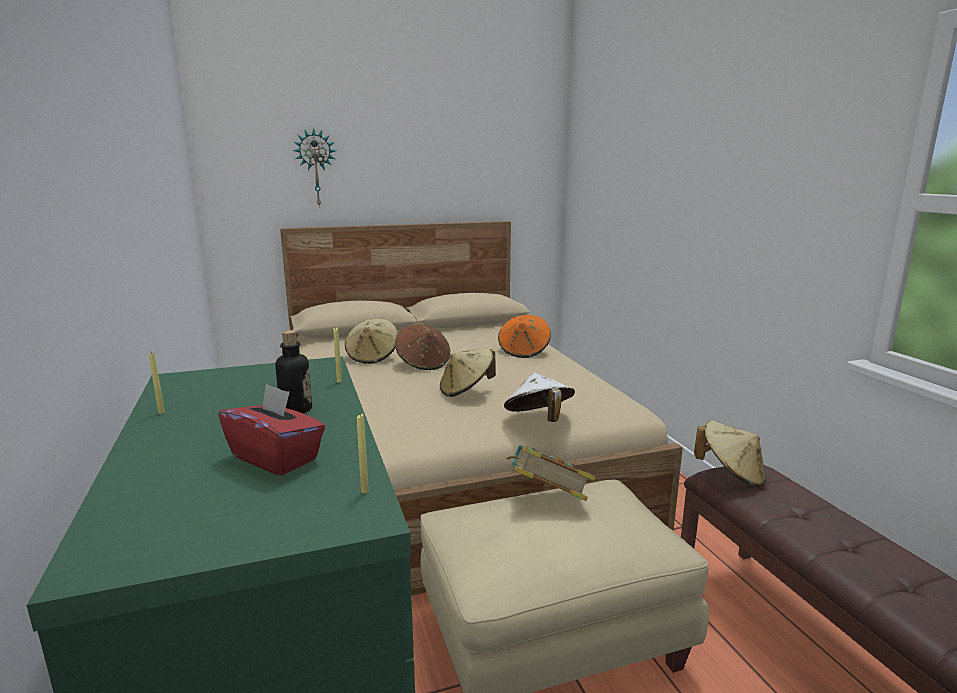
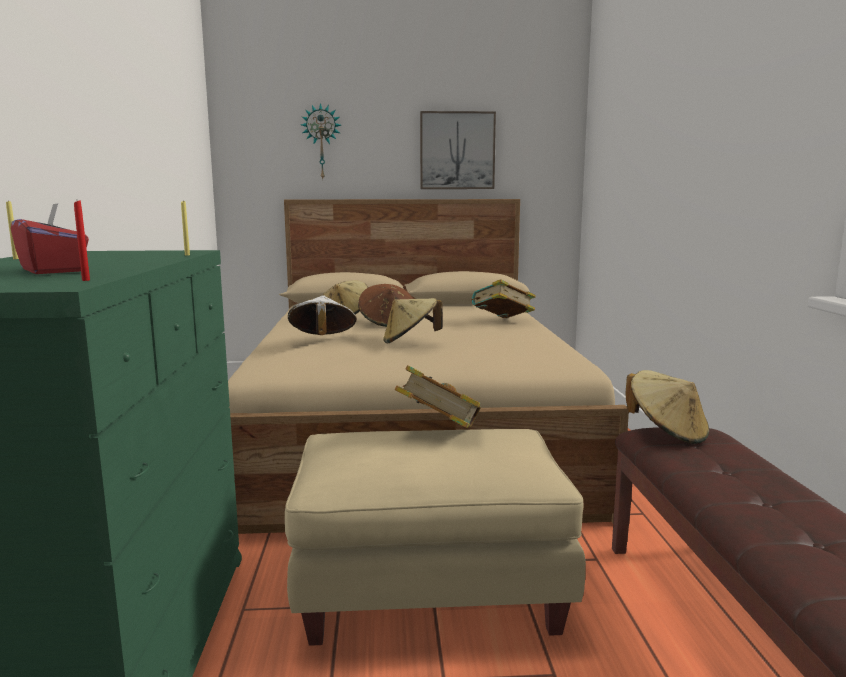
camera: 15 degrees right, 5 degrees down
bottle [275,330,312,413] -> none
yellow candle [357,414,369,493] -> red candle [74,200,90,281]
orange hat [498,315,551,358] -> book [472,279,536,318]
white hat [504,372,575,422] -> white hat moved to [288,296,357,335]
none -> picture [420,111,496,189]

